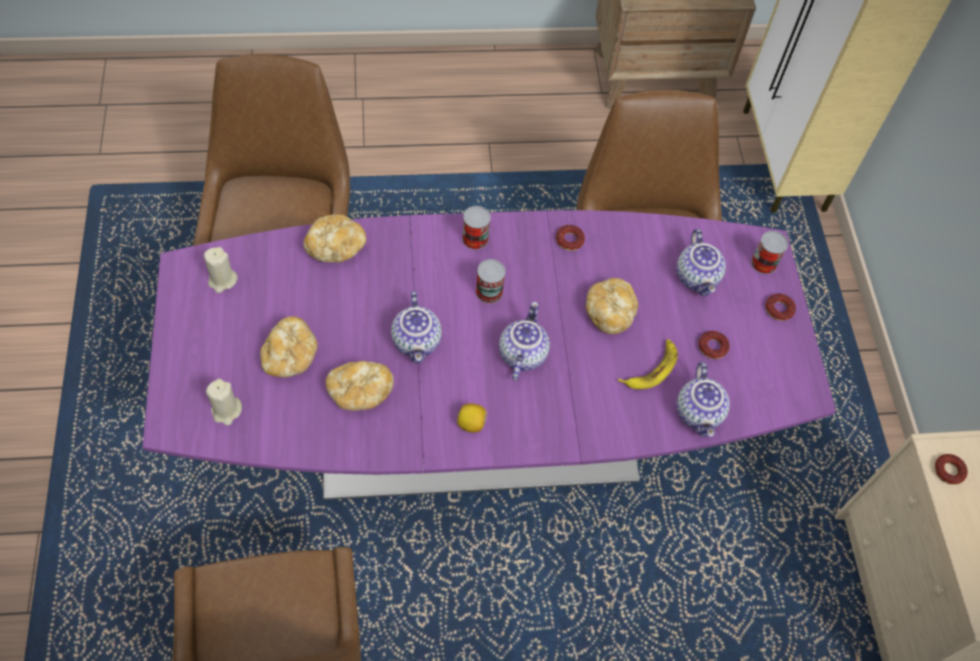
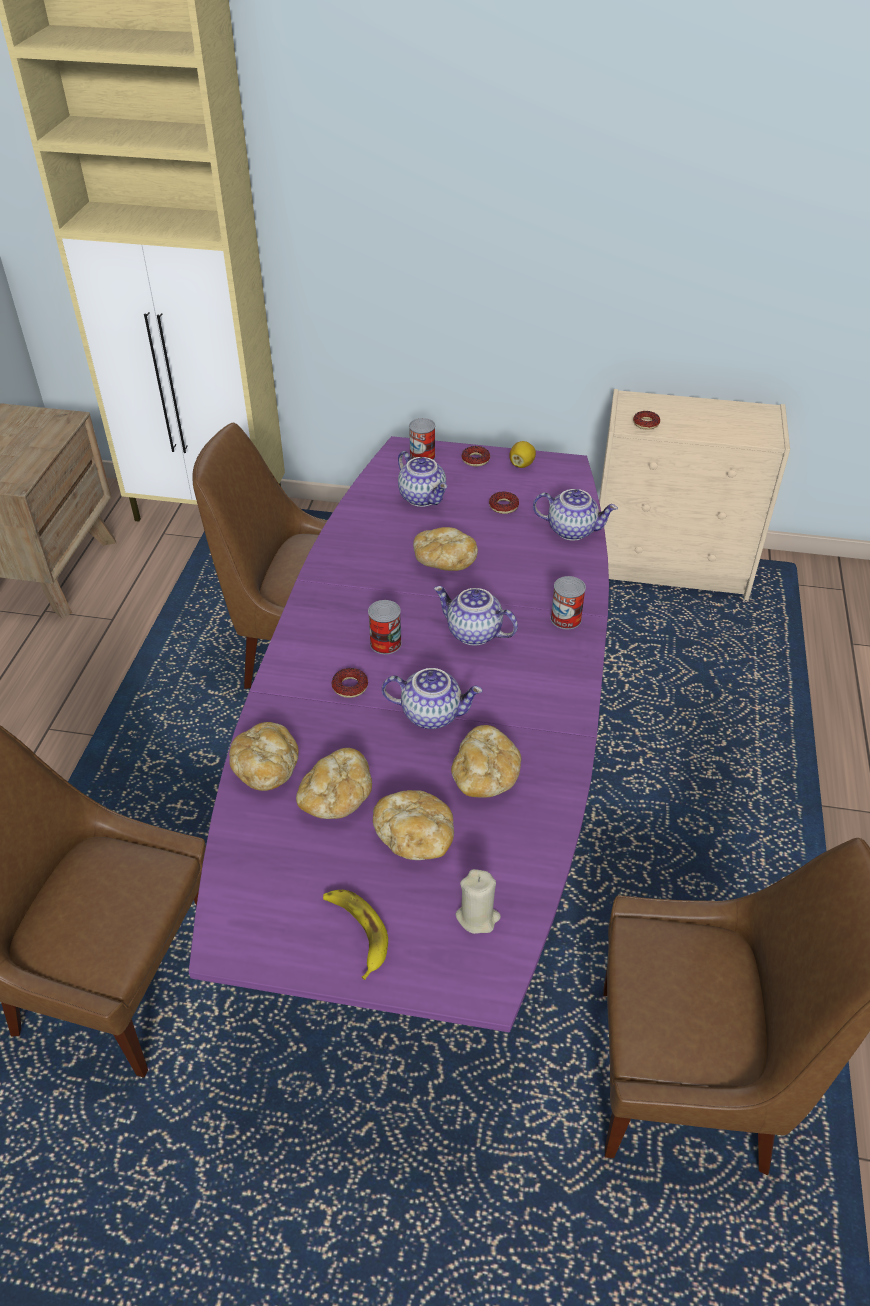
camera: 70 degrees left, 15 degrees down
beige candle [204,247,238,293] -> none
lemon [457,404,487,433] -> lemon moved to [509,441,536,468]
can [462,206,491,250] -> can moved to [551,576,586,629]
donut [556,225,585,251] -> donut moved to [332,668,368,698]
banana [618,339,678,389] -> banana moved to [323,890,388,980]
teapot [677,229,726,297] -> teapot turned 45 degrees clockwise [398,451,447,507]
none -> bread [296,748,372,819]

